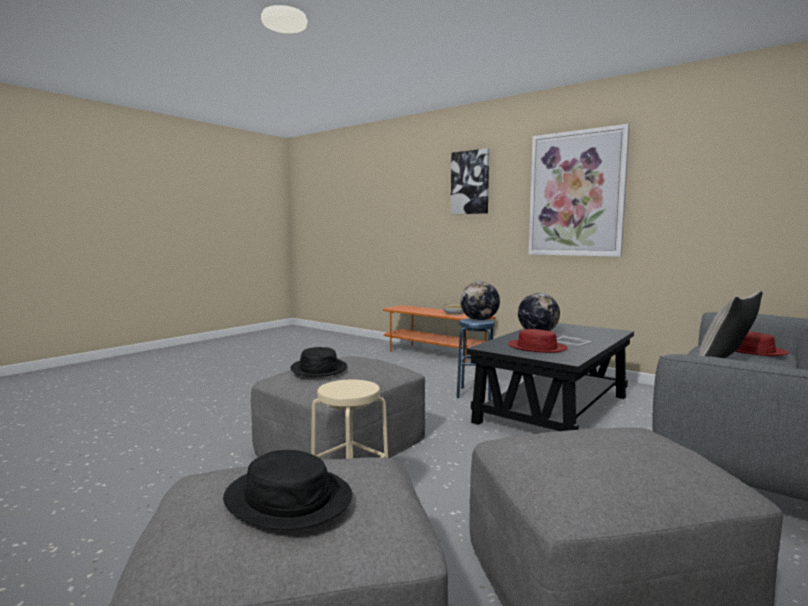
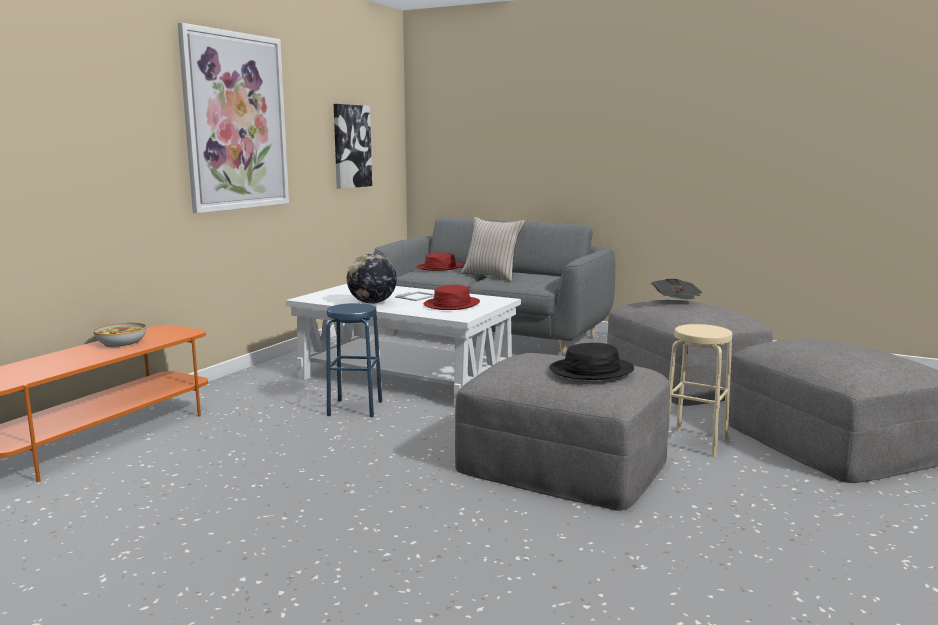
camera: 100 degrees left, 5 degrees up
black hat [223,450,352,530] -> none
picture [451,148,489,214] -> picture moved to [334,104,372,189]
globe [460,281,500,321] -> none
black coffee table [466,323,634,431] -> white coffee table [286,284,521,408]
none -> newspaper [651,279,702,299]

